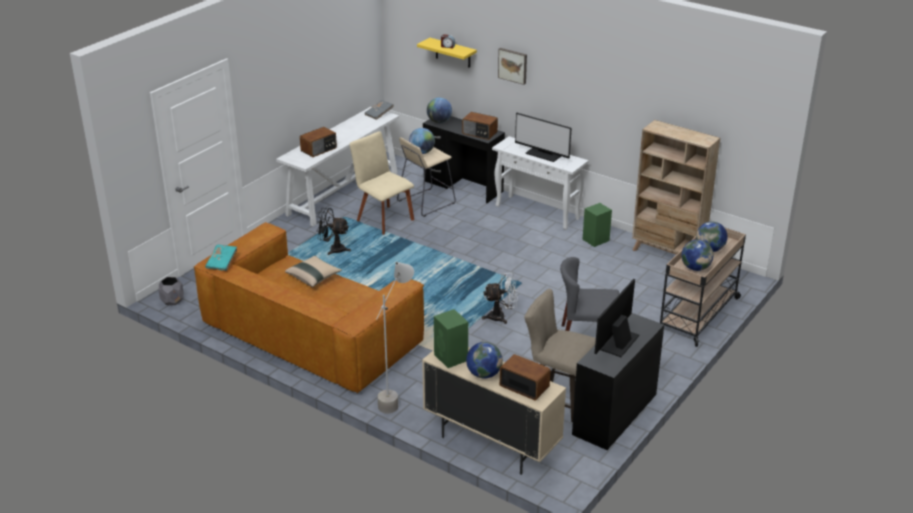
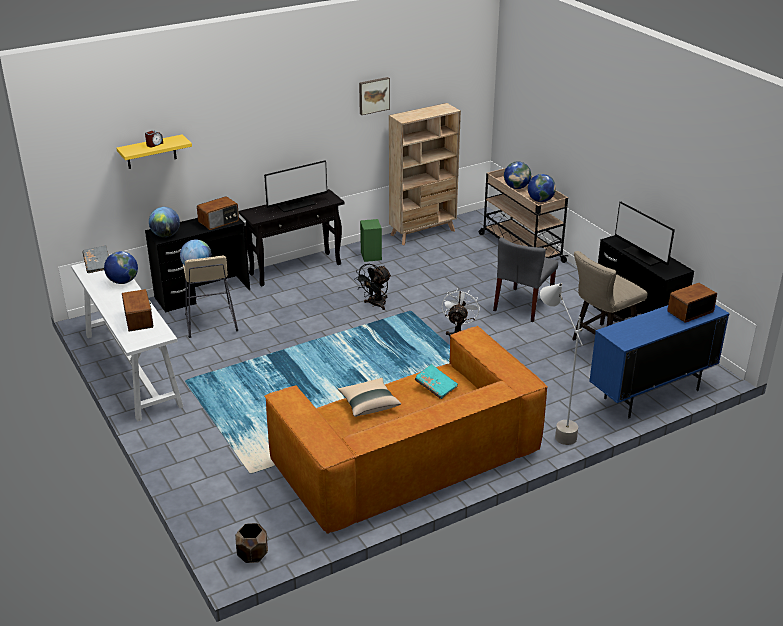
camera: 65 degrees left, 0 degrees up
grey planter [159,277,184,305] -> brown planter [235,523,268,563]
turquoise book [205,245,237,271] -> turquoise book moved to [415,364,458,399]
black fan [316,208,351,255] -> black fan moved to [354,264,391,310]
beige chair [349,131,414,235] -> none
beige cabinet [422,347,566,475] -> blue cabinet [589,305,730,418]
green speaker [434,309,468,368] -> none
globe [466,342,503,379] -> globe moved to [104,251,138,284]
white console table [492,136,589,230] -> black console table [239,189,345,287]
picture [498,48,527,85] -> picture moved to [359,77,390,115]

